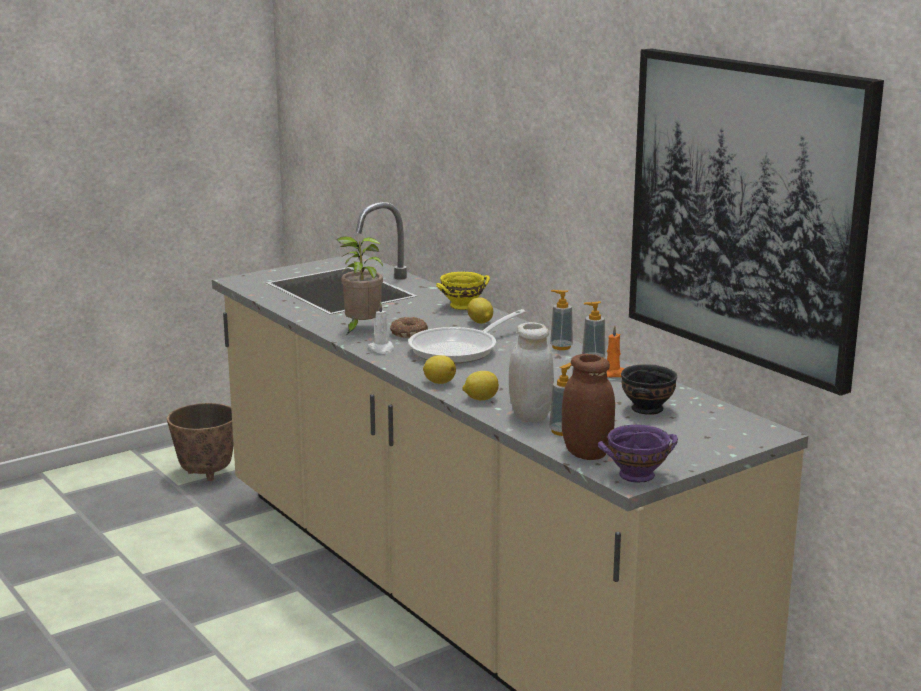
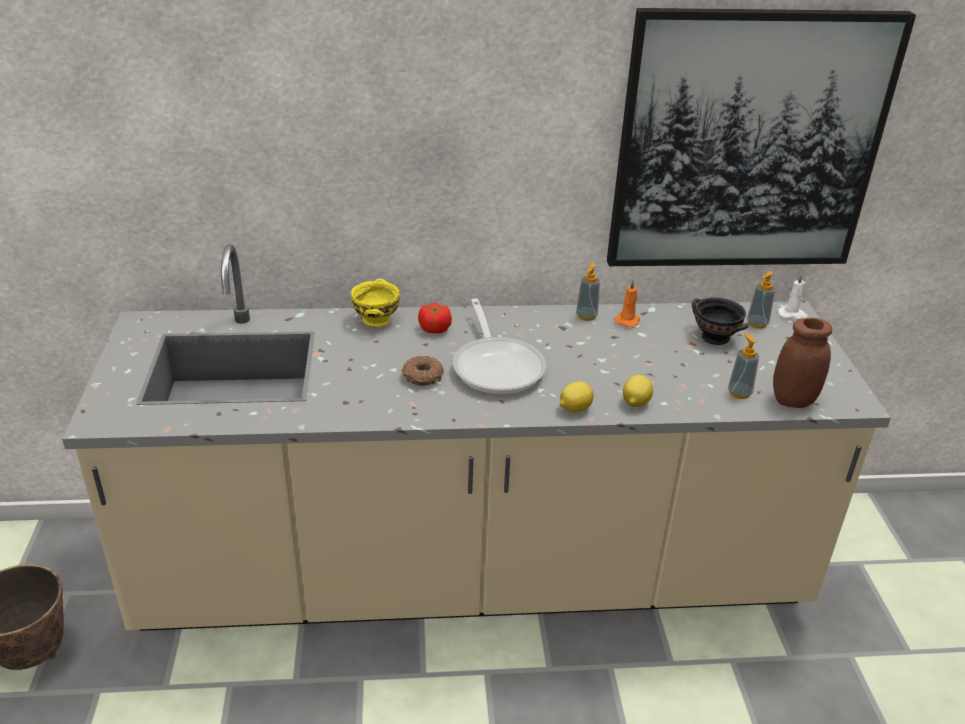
camera: 60 degrees left, 15 degrees up
potted plant [337,236,383,336] -> none
white candle [368,301,394,354] -> white candle moved to [778,274,808,320]
lemon [467,297,493,324] -> tomato [418,303,452,334]
white jar [509,322,554,422] -> none
soap dispenser [550,290,573,350] -> soap dispenser moved to [747,271,775,329]
purple bowl [598,425,678,483] -> none

